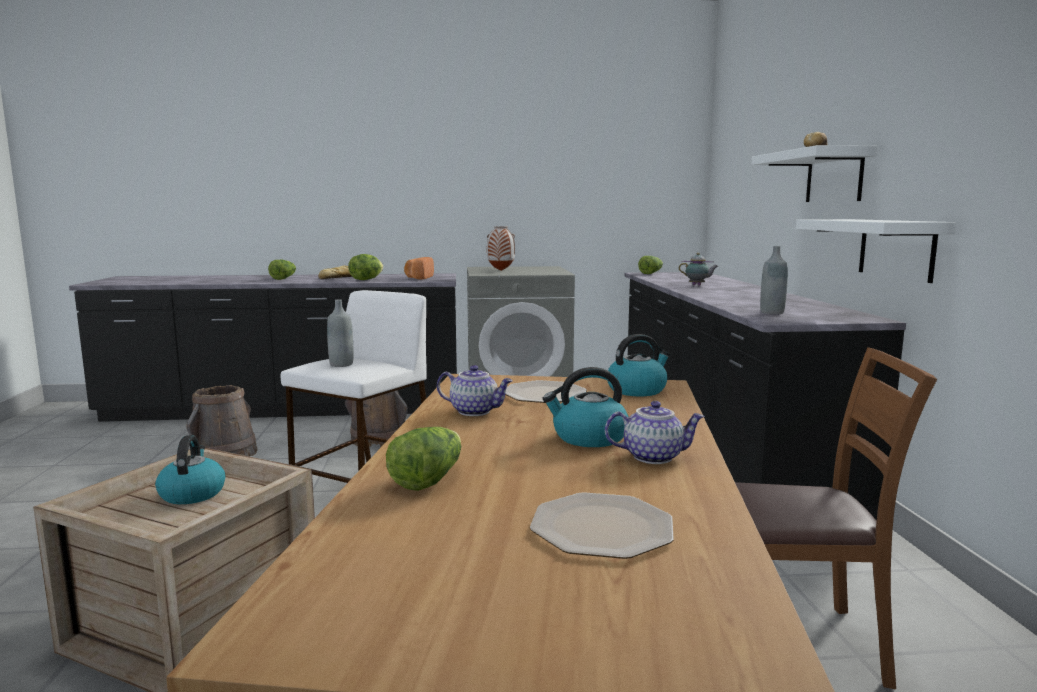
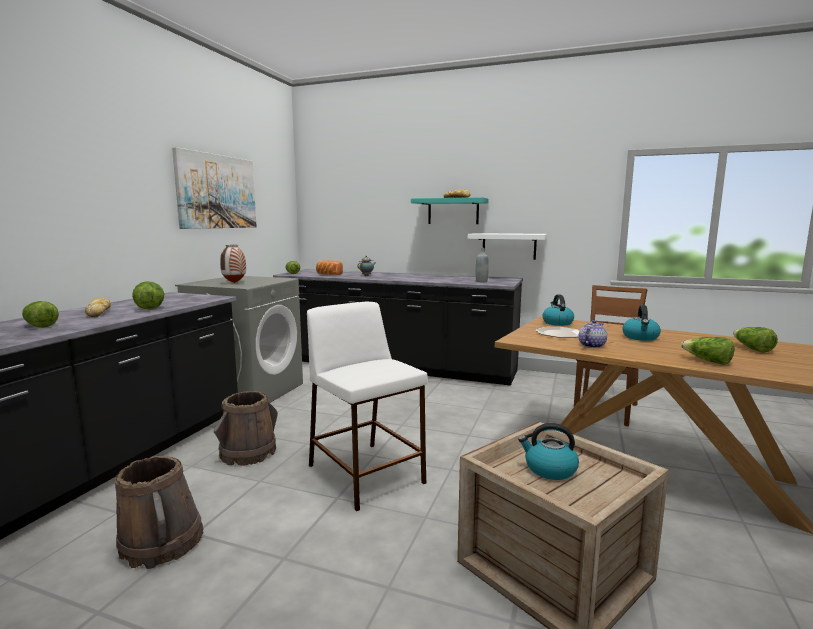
camera: 65 degrees left, 0 degrees up
grey bottle [327,300,354,367] -> none
bread [404,257,434,280] -> bread moved to [316,260,343,275]
plate [530,492,674,559] -> lettuce [733,327,778,353]
teapot [605,401,705,464] -> none
white shelf [751,145,877,202] -> turquoise shelf [411,197,489,224]
none -> picture [172,147,257,229]

